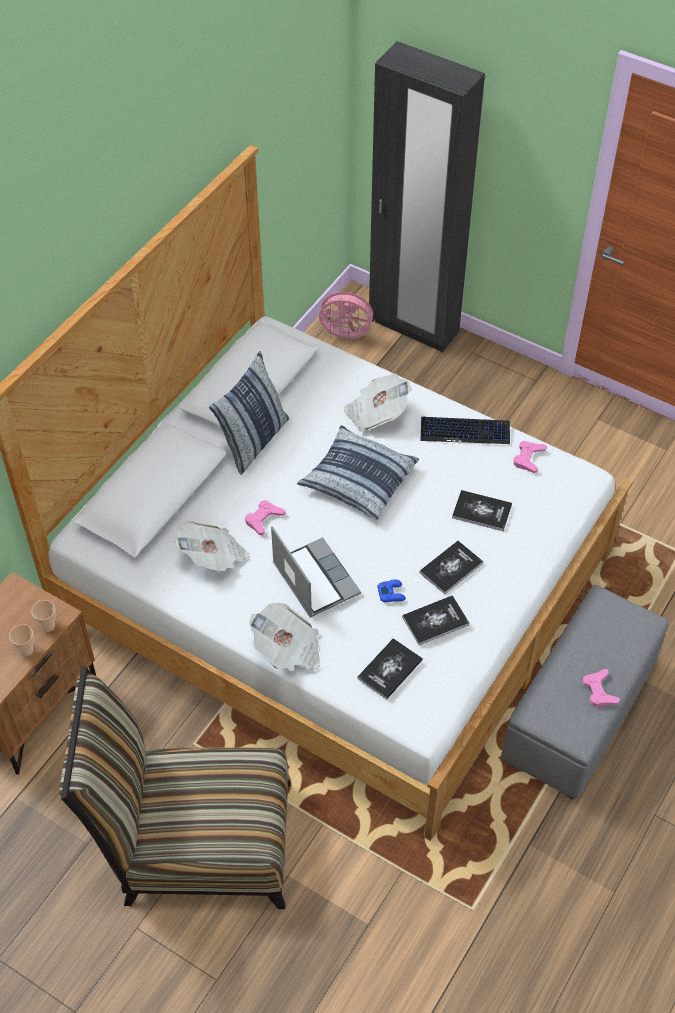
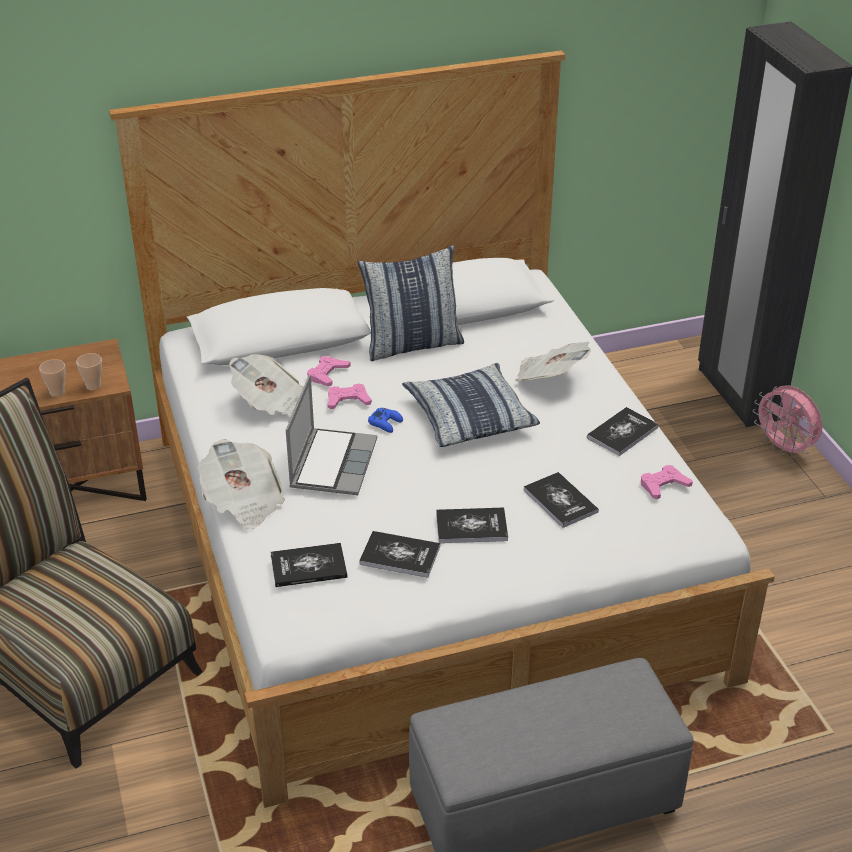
camera: 40 degrees right, 15 degrees down
pink fan [315,292,375,343] -> pink fan moved to [753,386,822,458]
blue game controller [377,579,406,602] -> blue game controller moved to [368,408,403,433]
keyboard [420,417,510,444] -> book [587,407,659,456]
pink game controller [582,669,620,707] -> pink game controller moved to [307,356,351,386]

